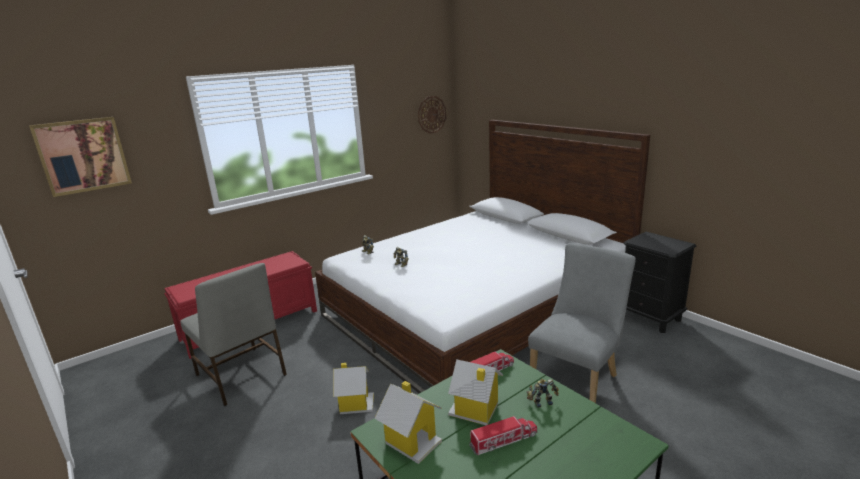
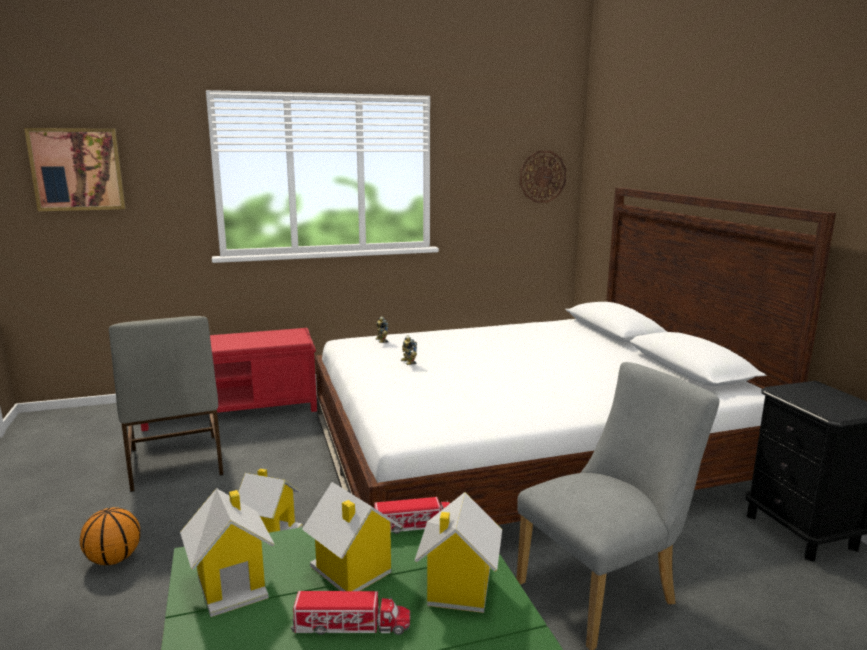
camera: 20 degrees right, 5 degrees down
toy robot [527,379,559,407] -> toy house [414,492,502,613]
none -> basketball [80,507,140,565]

